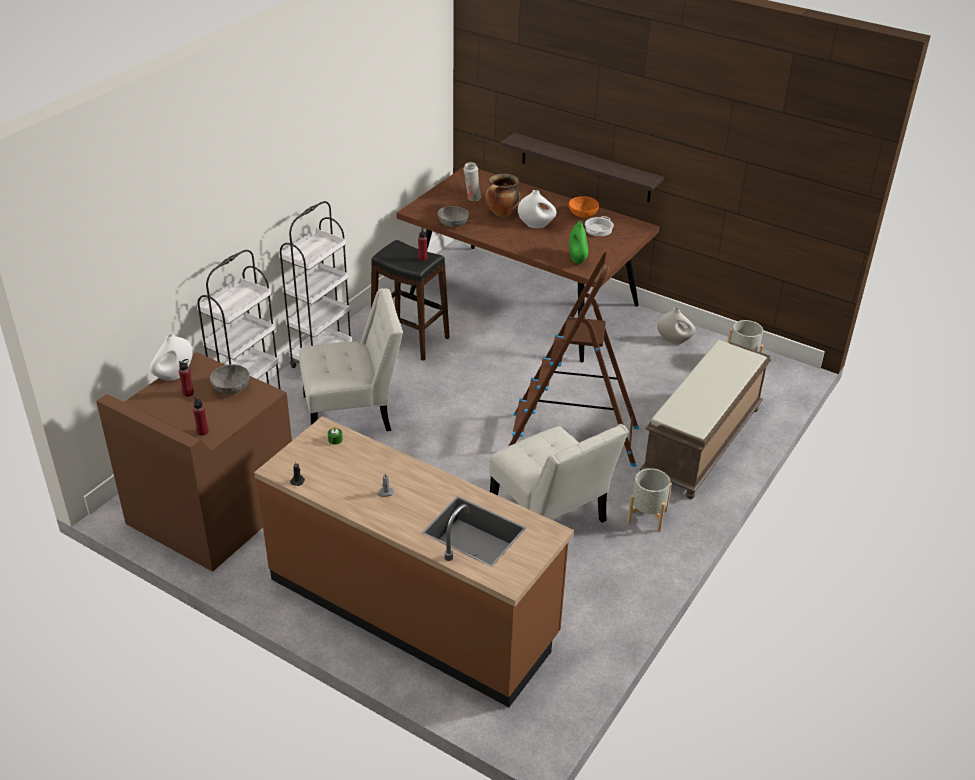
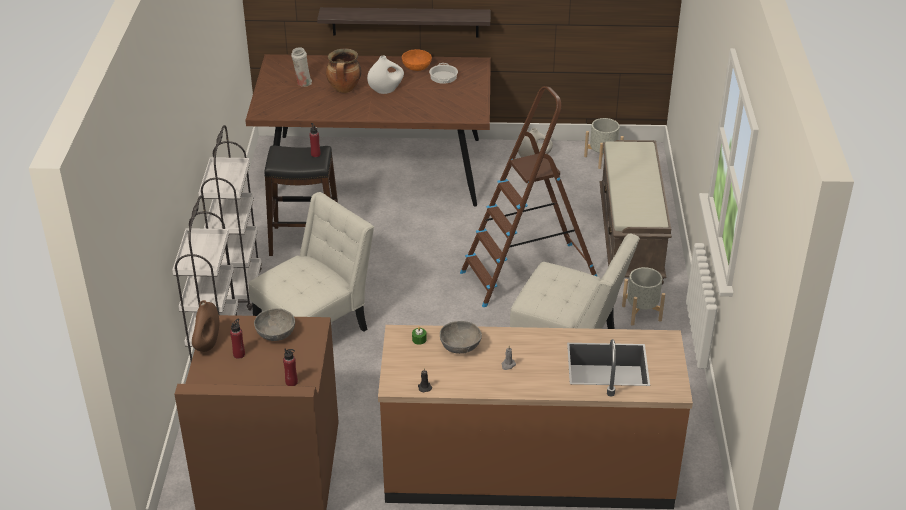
camera: 30 degrees left, 0 degrees up
white vase [150,334,193,381] -> brown vase [192,300,219,352]
grey bowl [438,206,469,227] -> grey bowl moved to [440,321,482,354]
green vase [569,221,588,264] -> none

